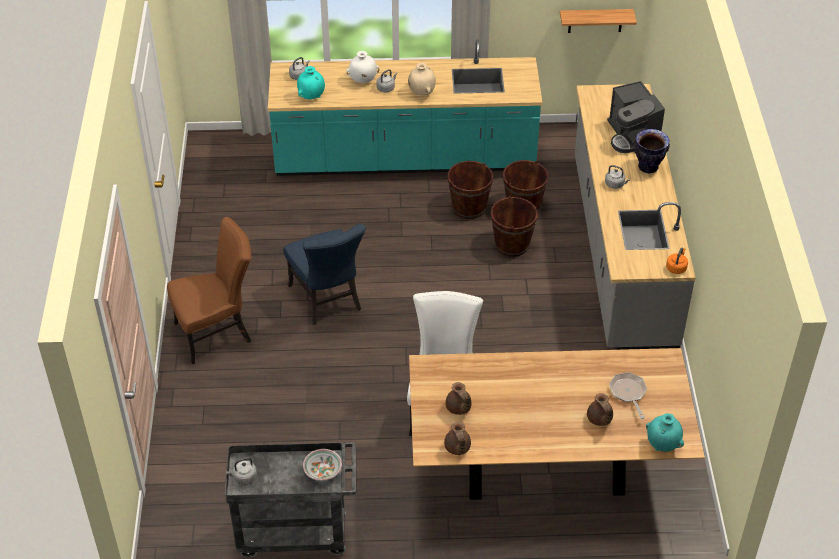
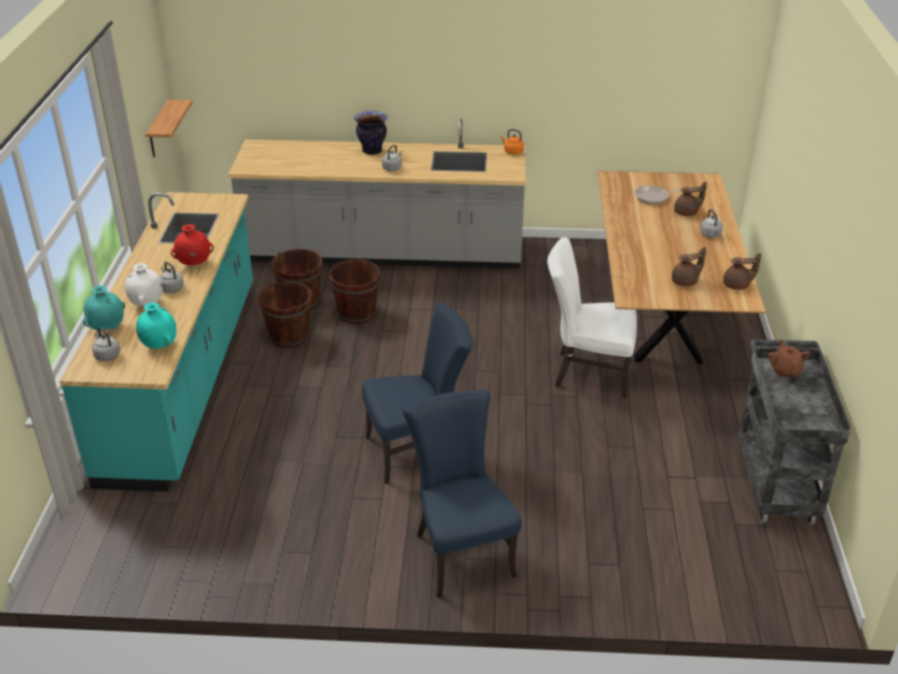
camera: 85 degrees left, 10 degrees down
brown chair [167,217,251,364] -> blue chair [403,390,522,598]
grey kettle [226,457,257,485] -> grey kettle moved to [700,209,723,238]
bowl [303,449,342,481] -> brown teapot [768,340,810,378]
beige vase [408,63,436,95] -> red vase [171,224,214,265]
coffee machine [607,81,665,153] -> none
turquoise vase [646,413,684,452] -> turquoise vase moved to [83,285,125,330]

